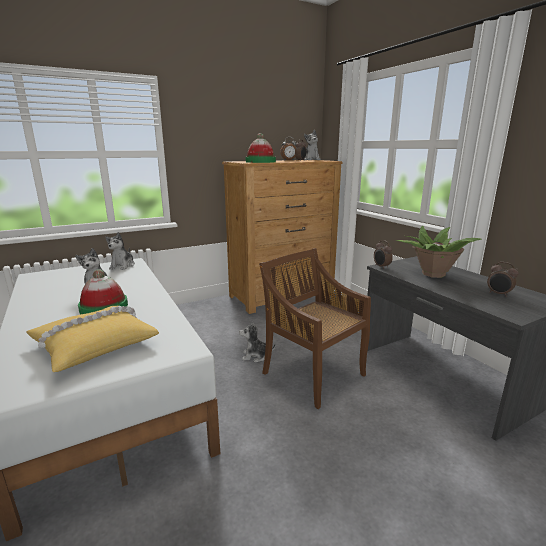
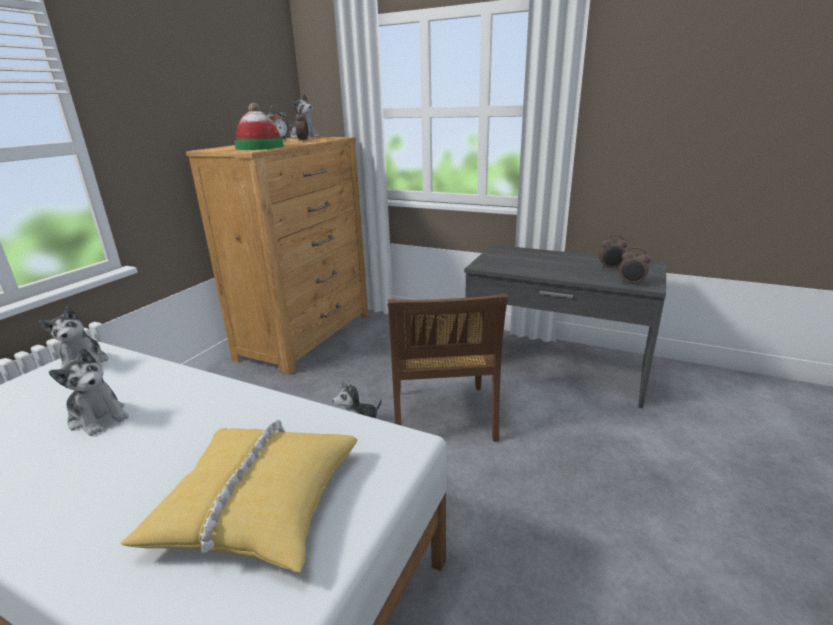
camera: 35 degrees left, 5 degrees up
hat [78,269,128,314] -> none
brown chair [259,248,371,409] -> brown chair turned 105 degrees counterclockwise [387,293,508,442]
alarm clock [374,240,393,269] -> alarm clock moved to [619,247,651,286]
potted plant [397,226,482,278] -> none

